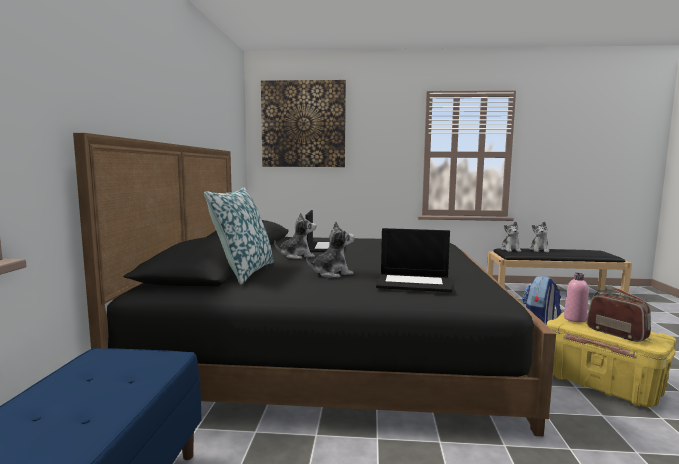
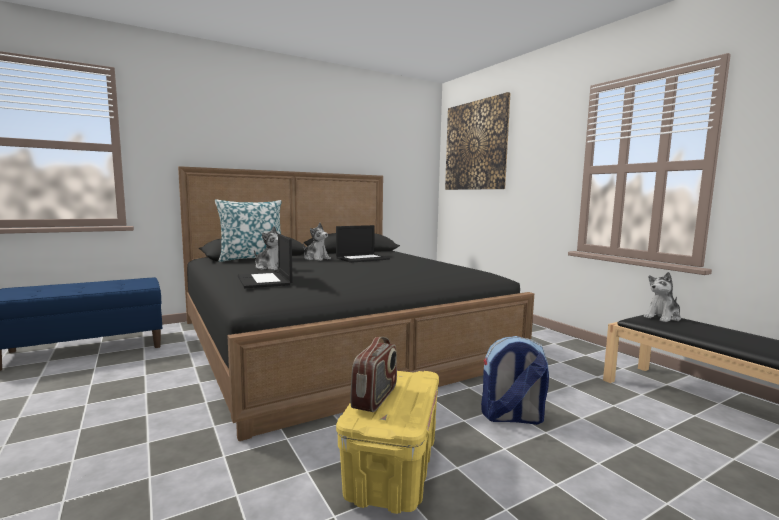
camera: 55 degrees right, 0 degrees up
plush toy [530,222,550,252] -> none
pink bottle [564,273,589,322] -> none

